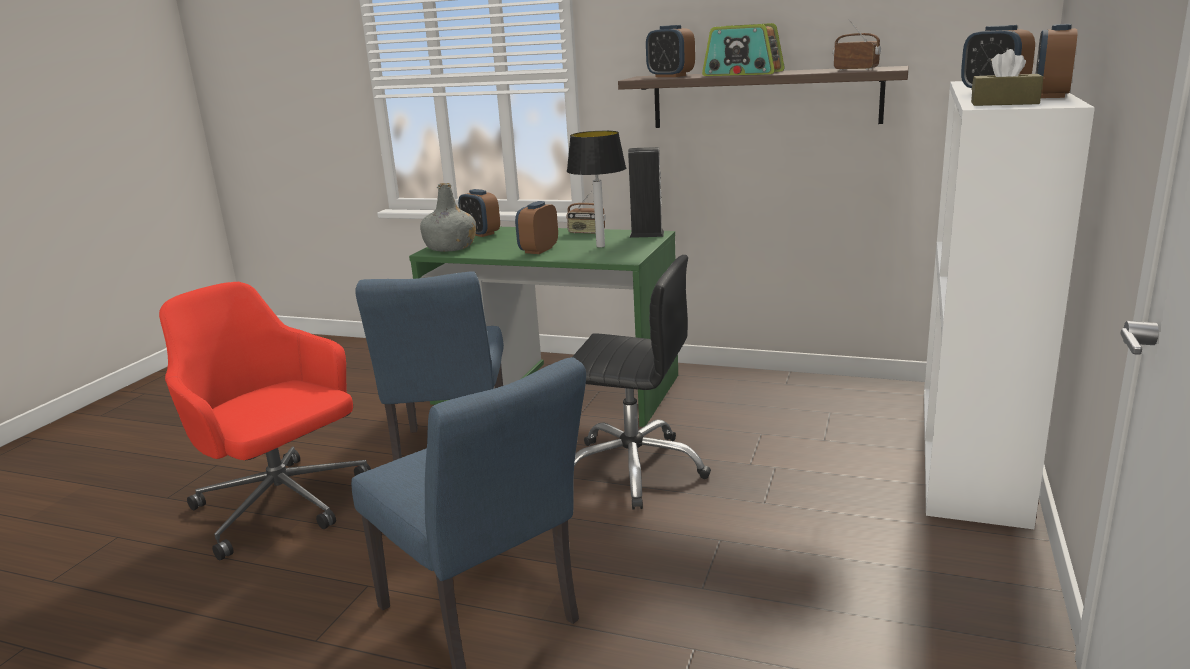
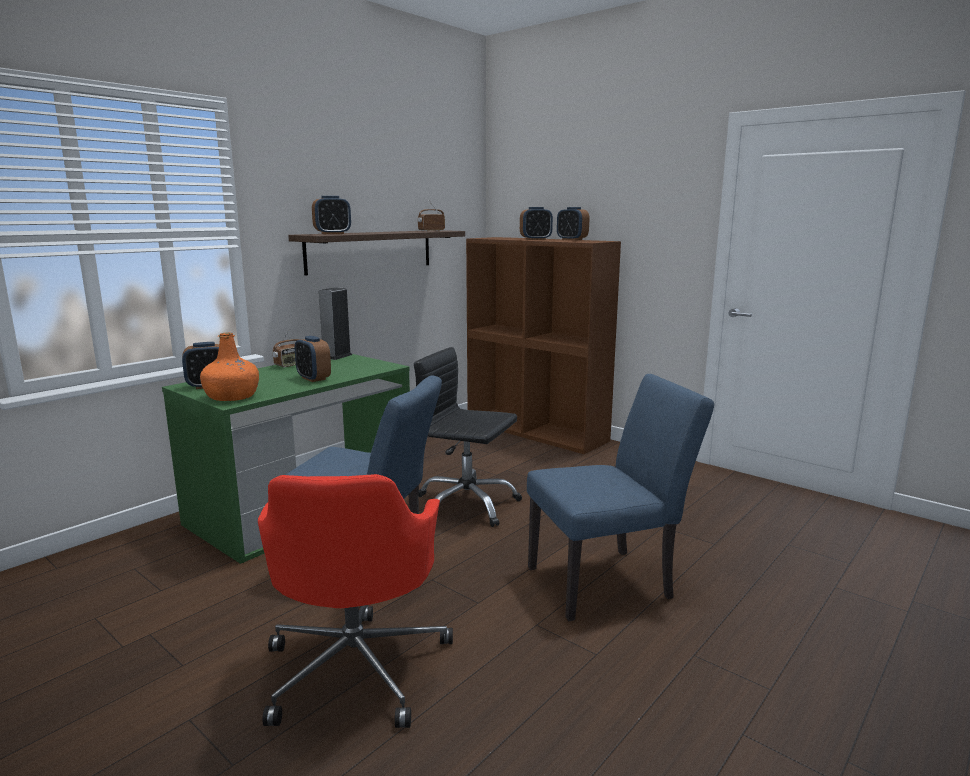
camera: 70 degrees left, 5 degrees down
red office chair [159,282,371,561] -> red office chair turned 60 degrees counterclockwise [258,474,453,728]
grey bottle [420,183,476,252] -> orange bottle [200,332,259,401]
table lamp [567,131,626,248] -> none
black office chair [572,255,711,509] -> black office chair turned 105 degrees counterclockwise [414,347,522,527]
radio [702,23,785,76] -> none
white bookcase [924,81,1095,529] -> brown bookcase [466,237,621,454]
brown tissue box [971,49,1043,106] -> none

